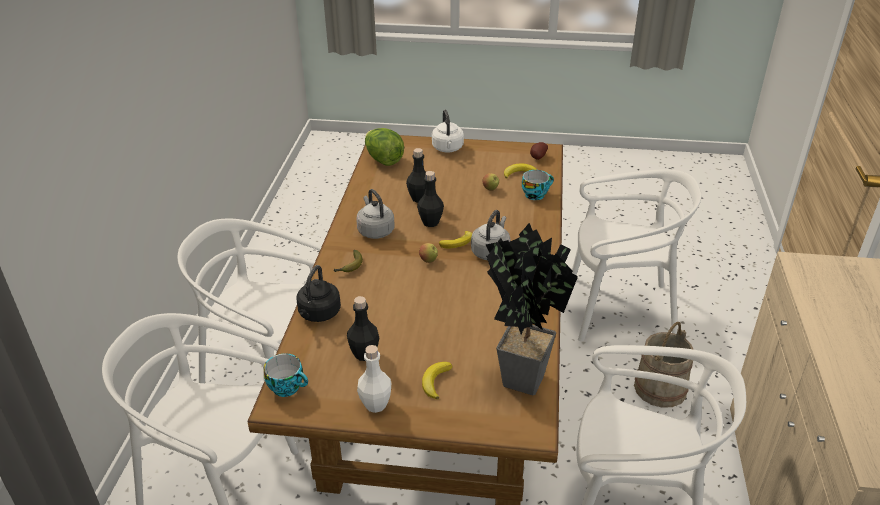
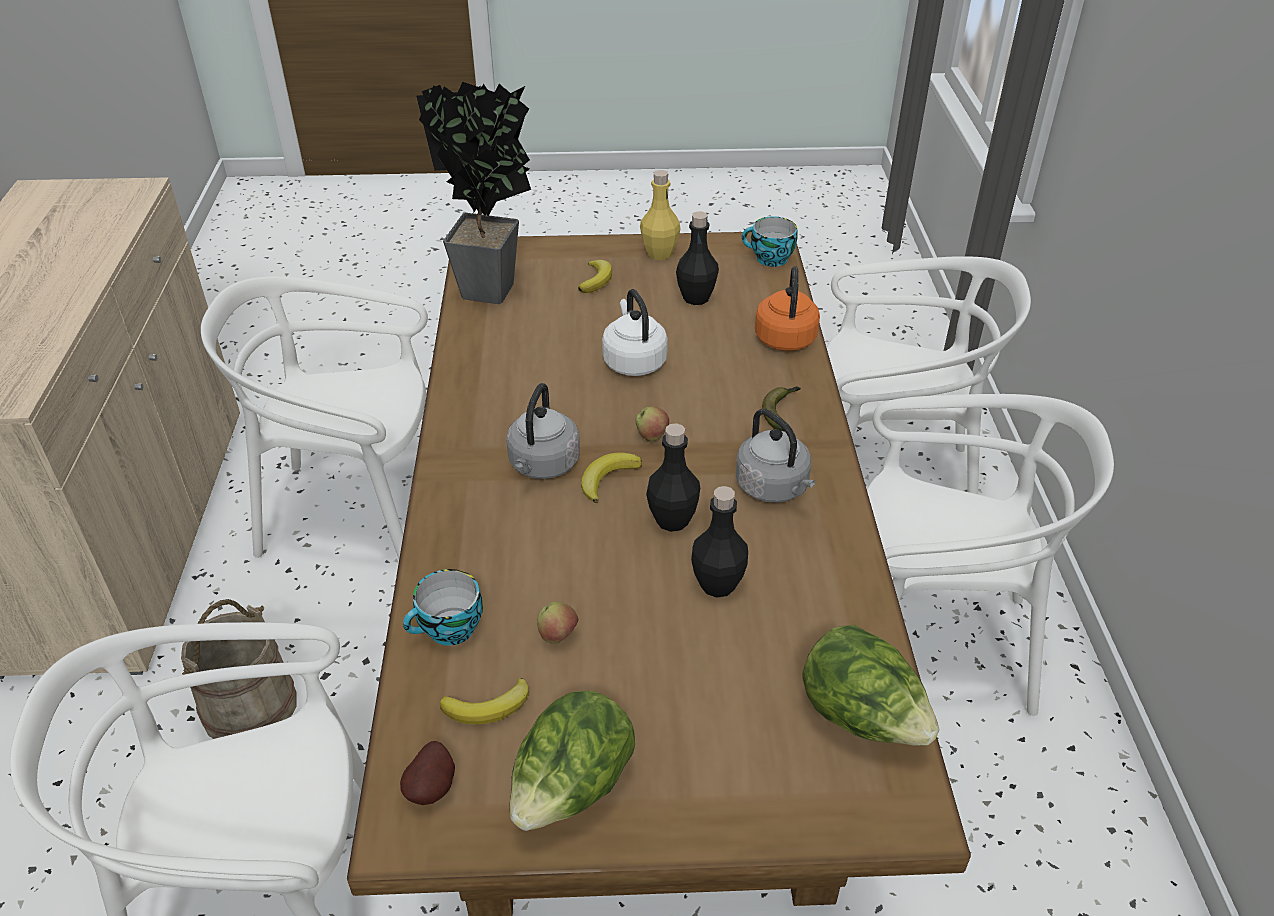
camera: 170 degrees right, 5 degrees up
black kettle [296,265,341,322] -> orange kettle [755,266,820,351]
white bottle [357,345,391,413] -> yellow bottle [640,170,680,260]
white kettle [432,109,464,152] -> white kettle moved to [602,289,668,376]
none -> lettuce [510,691,635,831]

